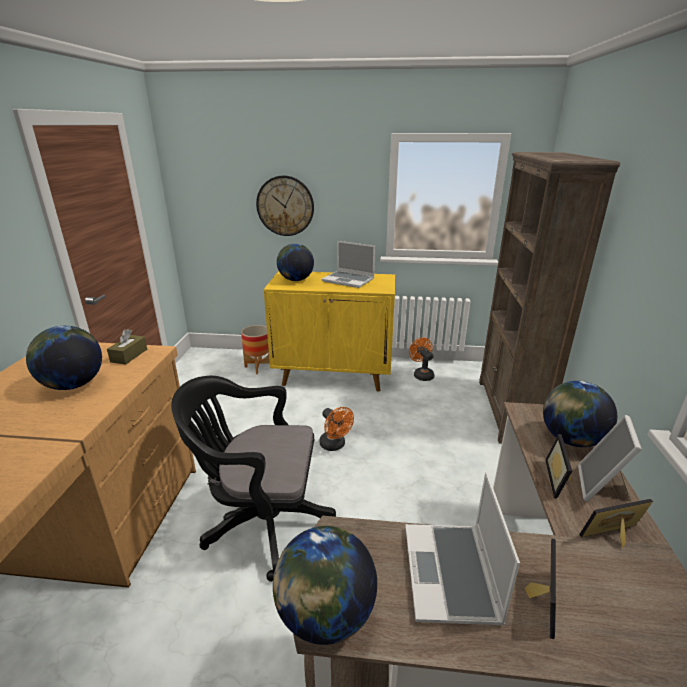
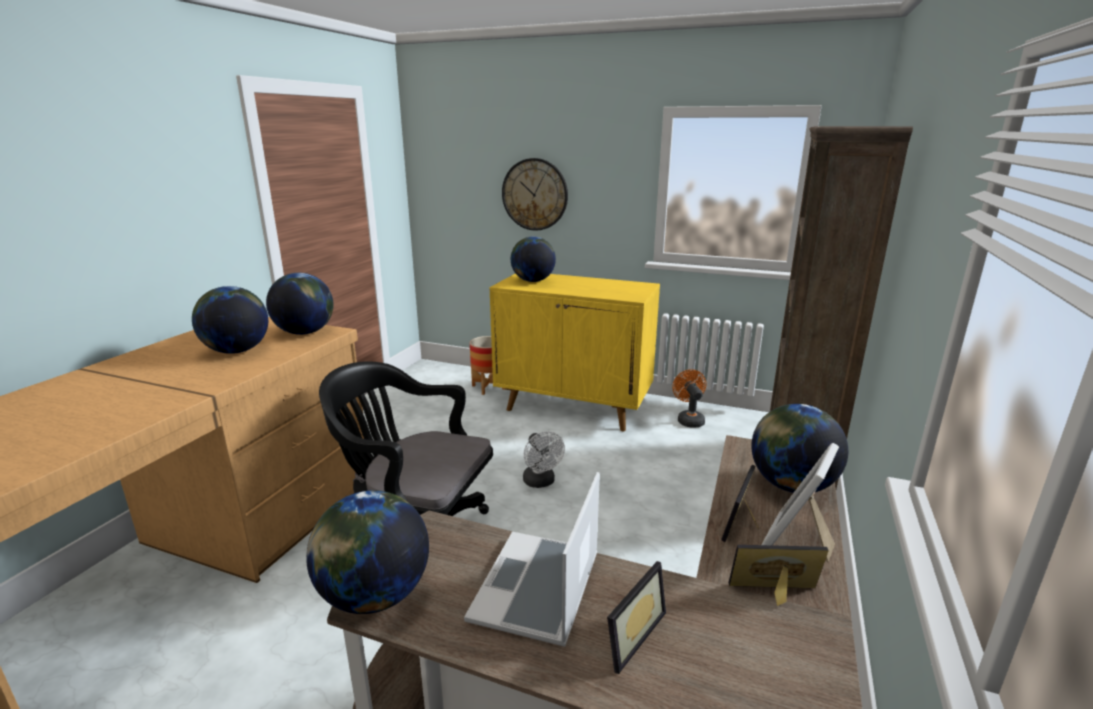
camera: 15 degrees right, 5 degrees down
brown tissue box [107,329,147,365] -> globe [266,273,333,335]
orange fan [319,407,354,451] -> white fan [523,431,565,488]
laptop [322,241,375,288] -> none

